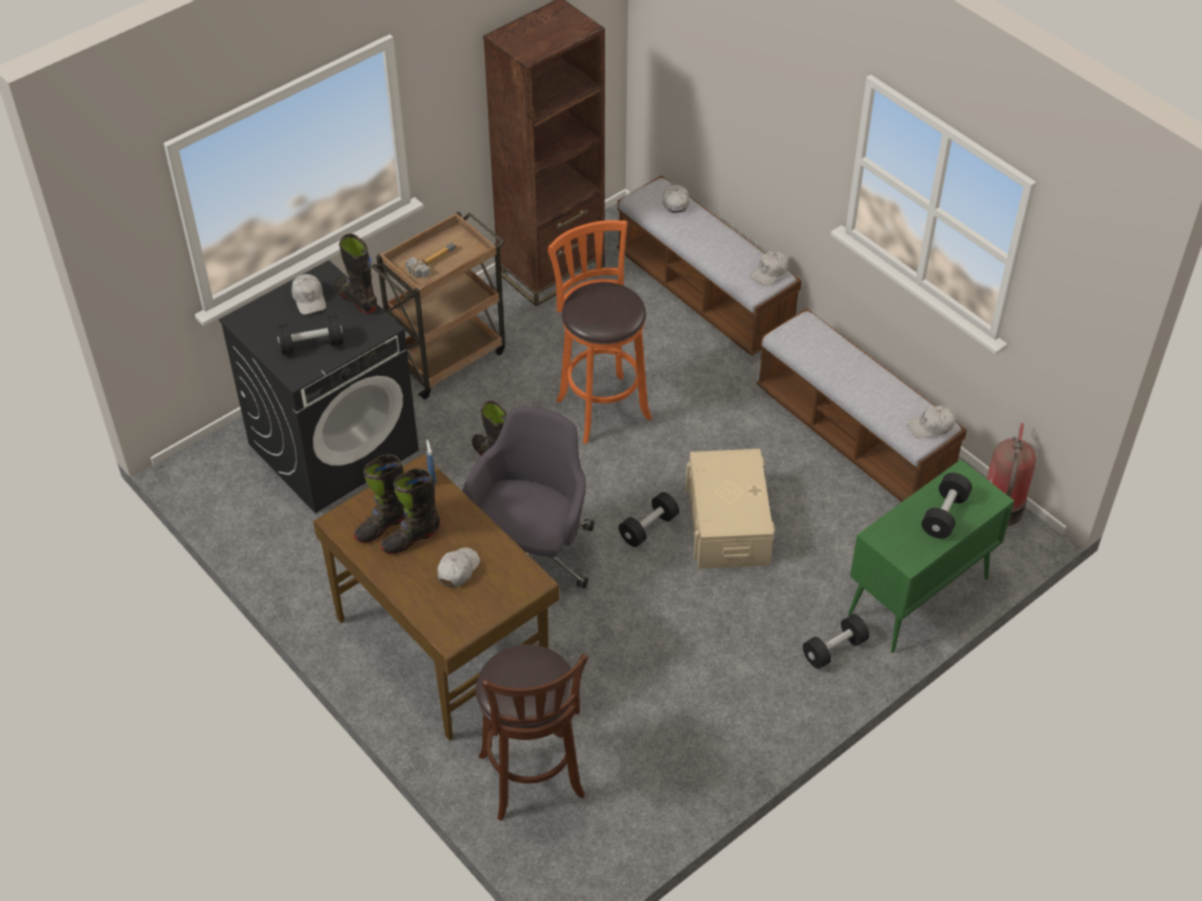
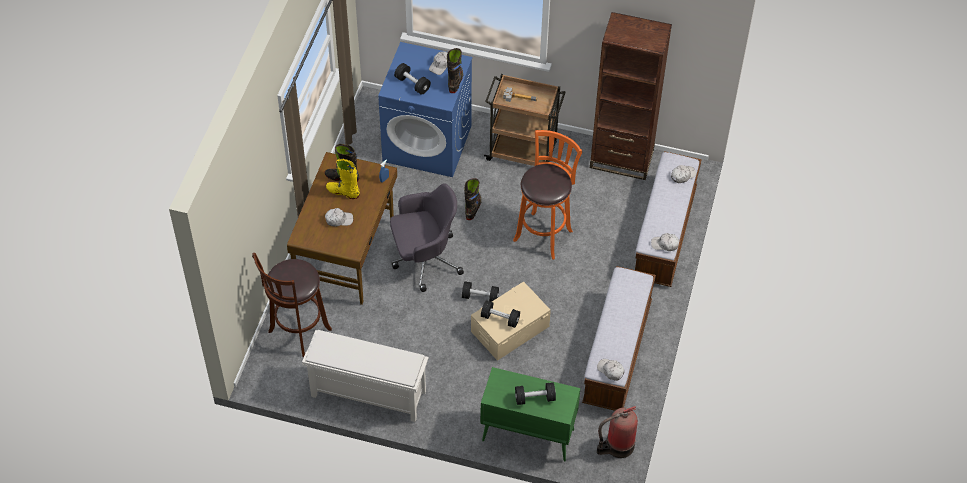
camera: 55 degrees right, 5 degrees up
black washing machine [219,260,419,513] -> blue washing machine [378,42,472,177]
black boot [380,468,440,554] -> yellow boot [326,158,360,199]
black dumbbell [803,614,869,669] -> black dumbbell moved to [481,300,520,328]
none -> white shoe rack [302,330,429,422]

